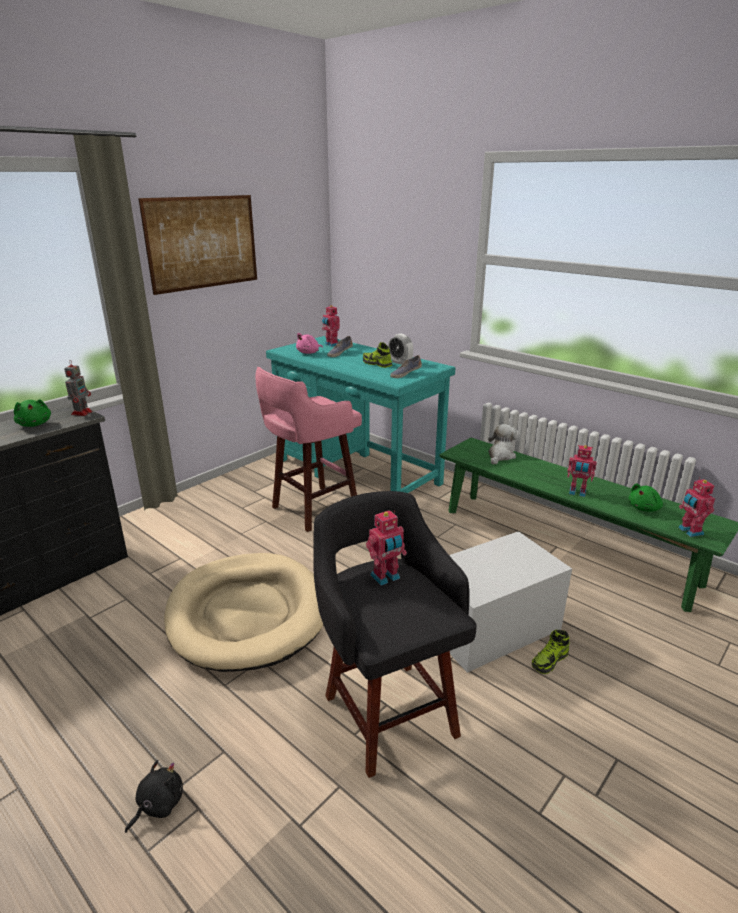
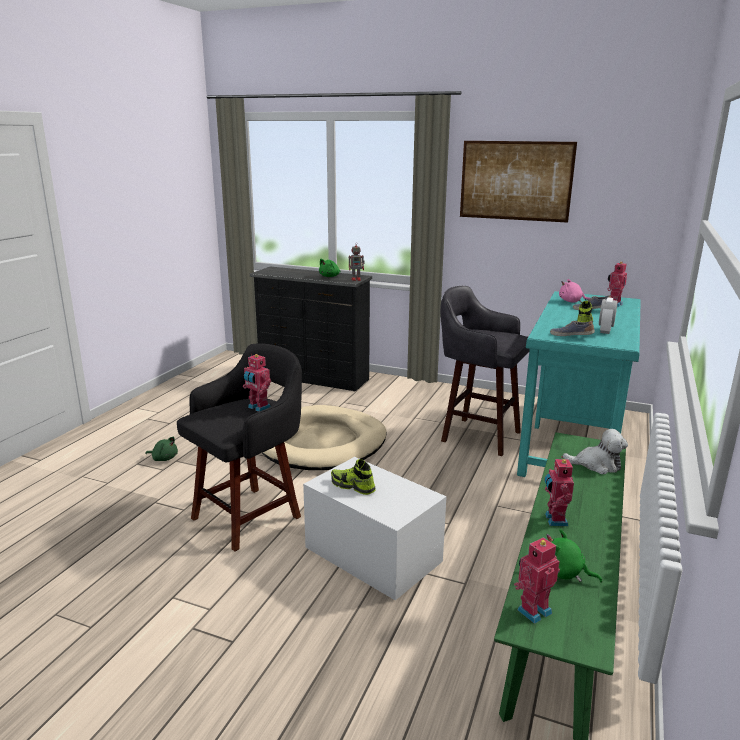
camera: 70 degrees right, 5 degrees down
black plush toy [125,760,183,833] -> green plush toy [145,437,178,461]
pink stool [255,367,362,532] -> grey stool [440,286,530,456]
shoe [532,630,569,674] -> shoe moved to [331,459,376,495]

